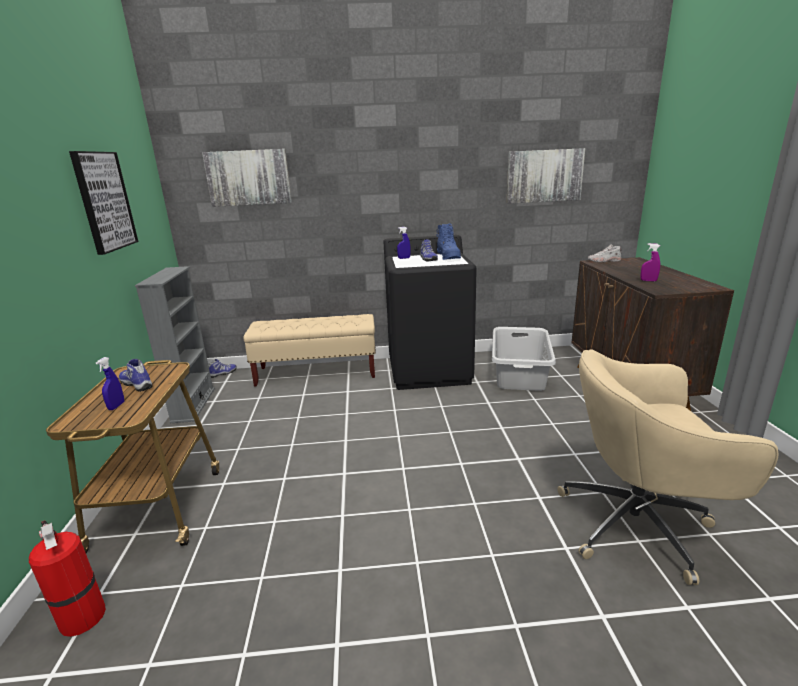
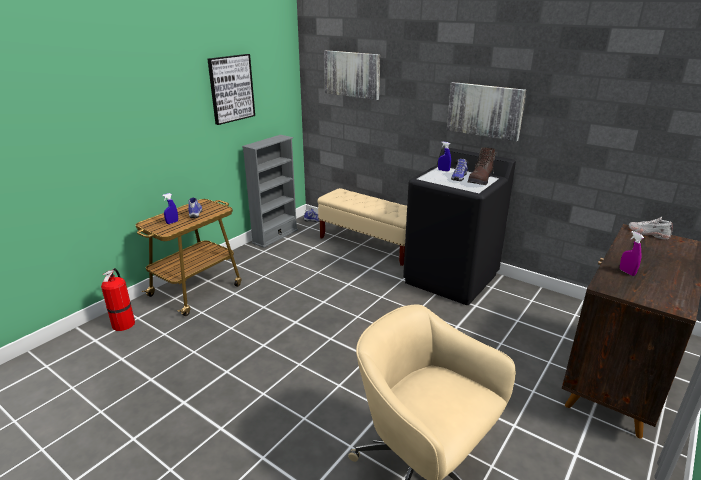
camera: 40 degrees right, 5 degrees up
blue boot [436,223,461,260] -> brown boot [468,147,496,185]
grey laundry basket [492,327,556,391] -> none
picture [506,148,585,204] -> picture moved to [447,82,526,141]

